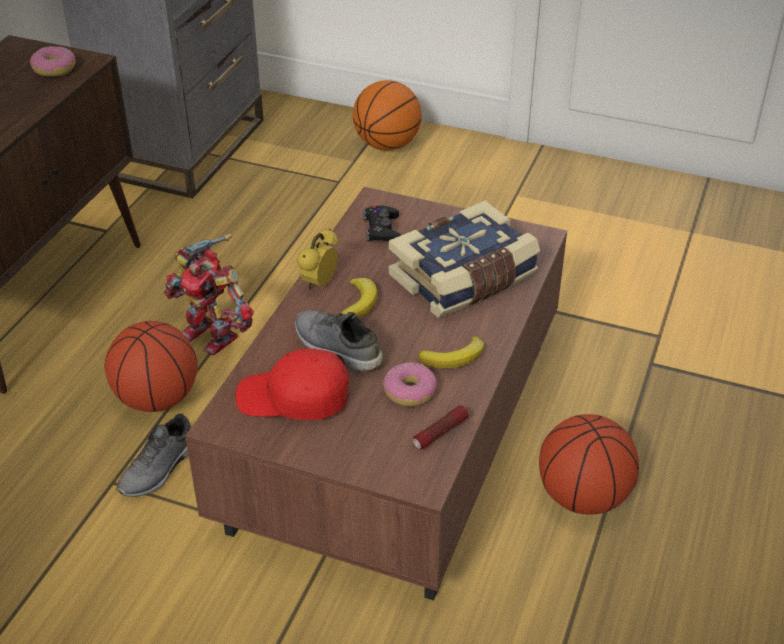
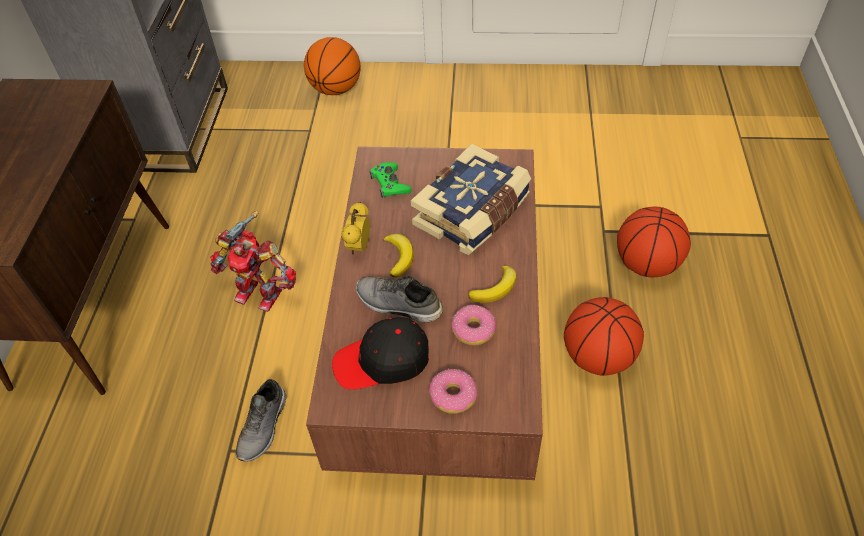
camera: 15 degrees left, 10 degrees up
donut [30,46,76,77] -> donut moved to [429,369,478,414]
basketball [105,321,198,412] -> basketball moved to [617,207,691,277]
red cap [235,348,349,420] -> black cap [332,317,429,390]
black game controller [363,206,401,241] -> green game controller [369,162,412,198]
flashlight [413,405,469,449] -> none

